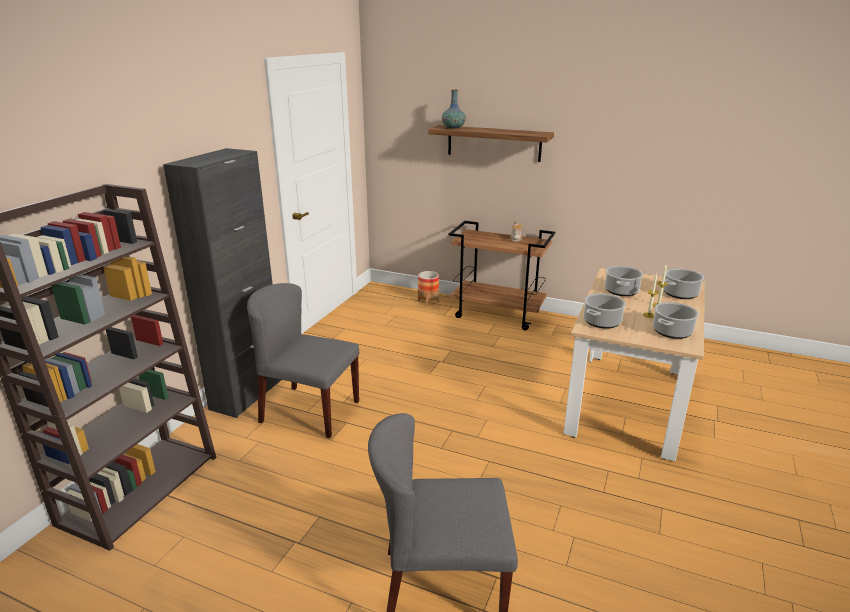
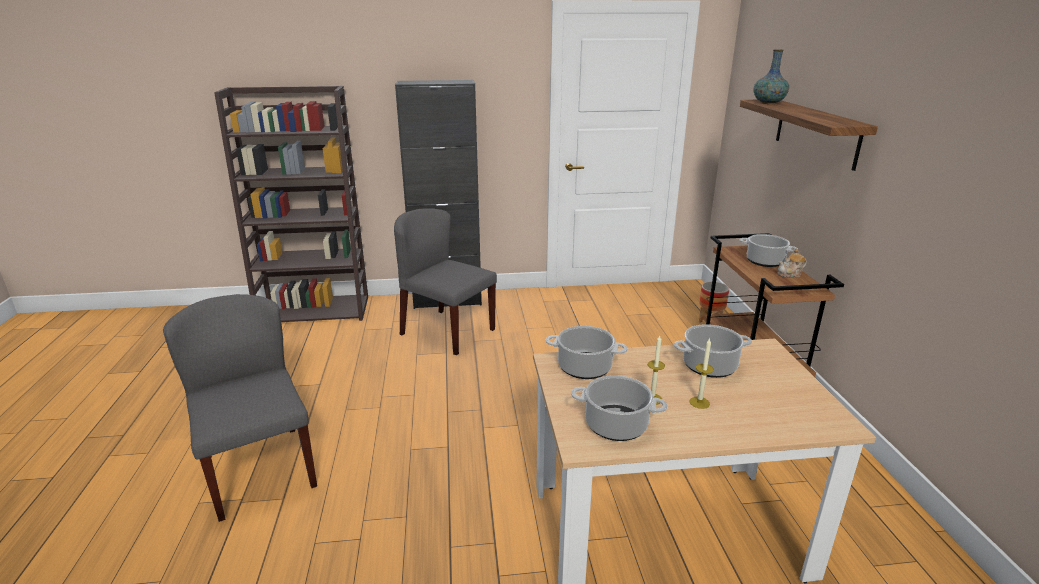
camera: 60 degrees right, 0 degrees up
grey chair [247,283,359,438] -> grey chair turned 45 degrees counterclockwise [394,208,497,355]
cooking pot [663,268,704,299] -> cooking pot moved to [740,234,798,267]

